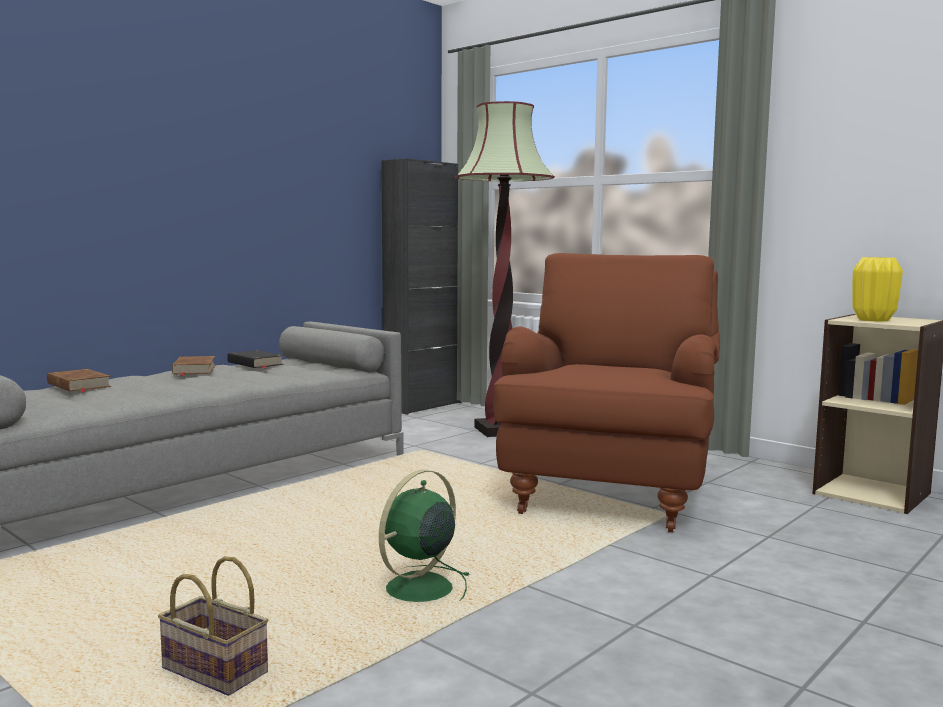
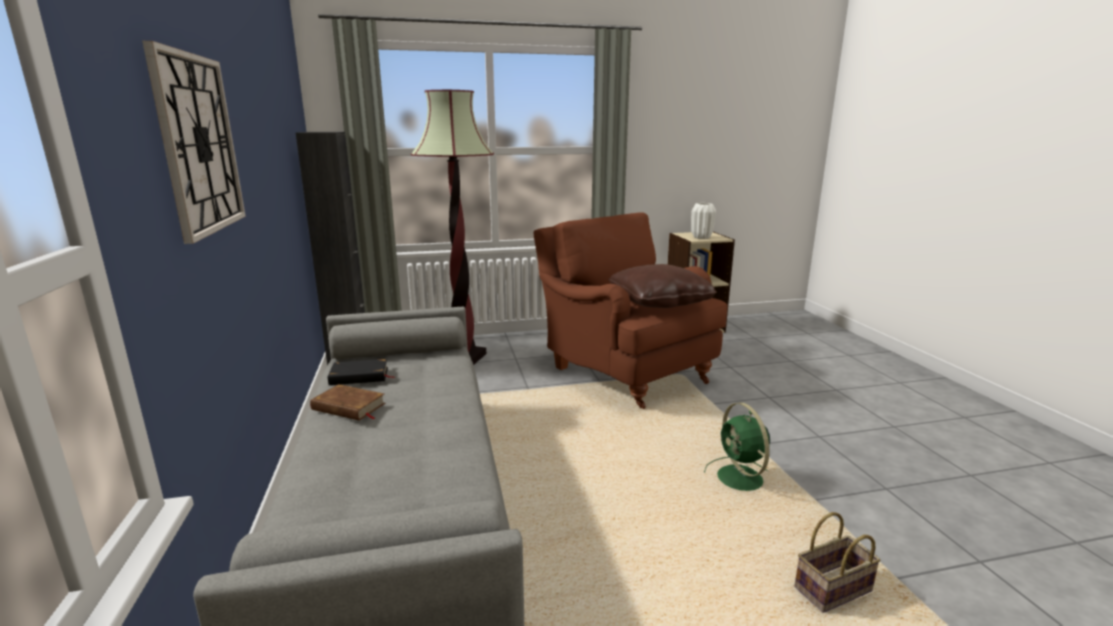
camera: 55 degrees left, 10 degrees up
brown book [47,369,111,392] -> none
yellow vase [852,257,903,322] -> white vase [691,203,716,239]
none -> wall clock [142,41,245,244]
none -> brown pillow [608,264,717,308]

